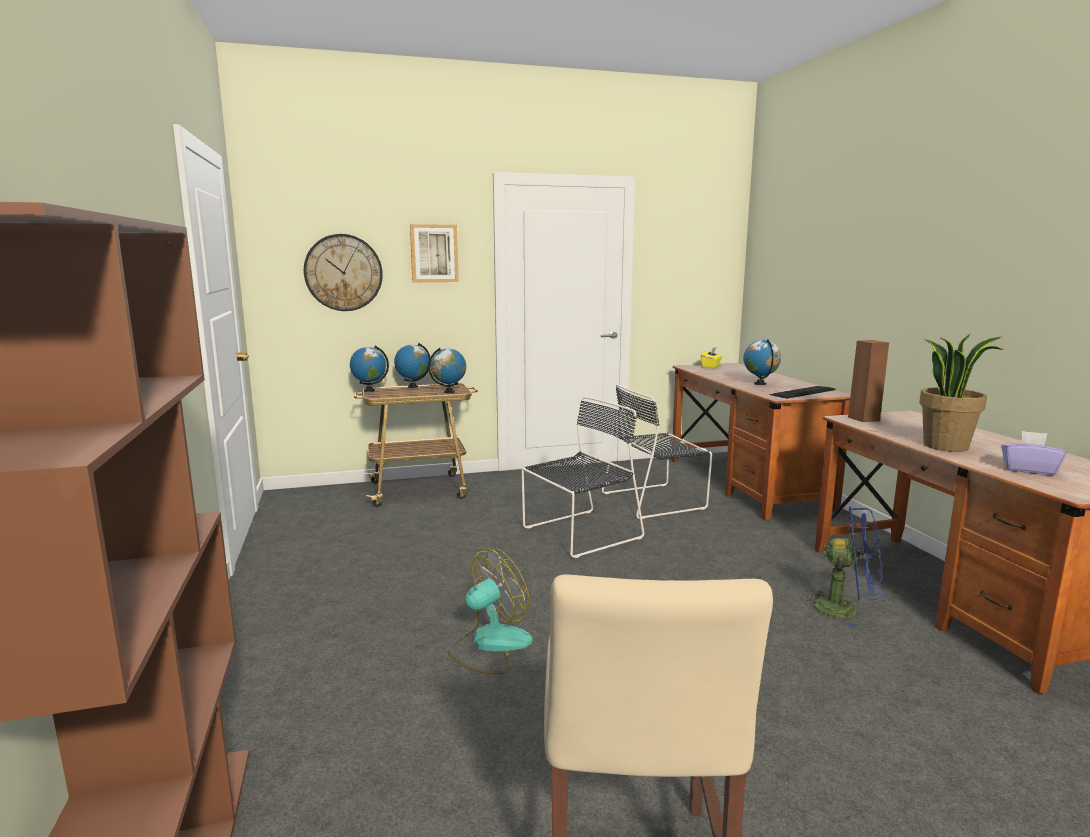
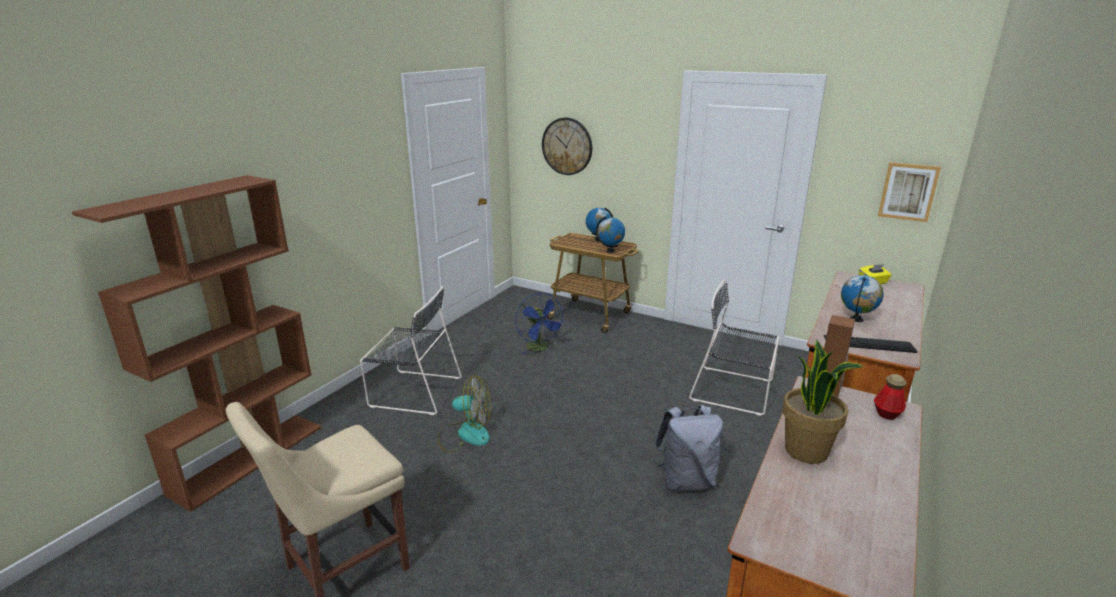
camera: 45 degrees right, 10 degrees up
globe [350,345,389,392] -> none
picture [410,224,459,282] -> picture moved to [878,162,941,222]
black chair [521,396,644,558] -> black chair moved to [360,286,462,415]
blue fan [801,507,883,628] -> blue fan moved to [515,293,565,354]
purple tissue box [1001,431,1066,475] -> none
none -> grey backpack [654,405,723,492]
none -> bottle [874,374,907,420]

